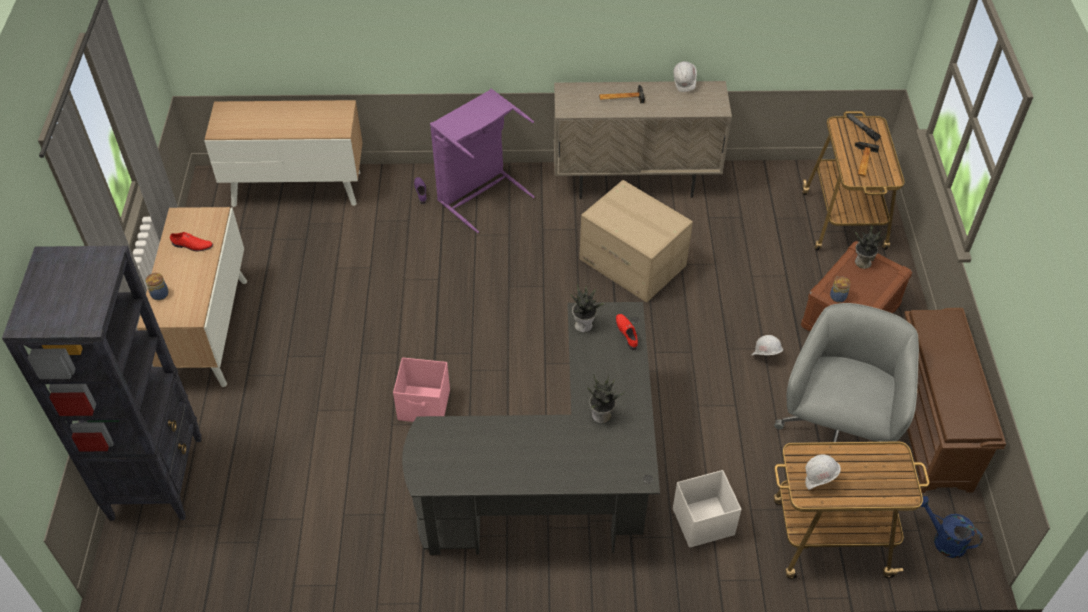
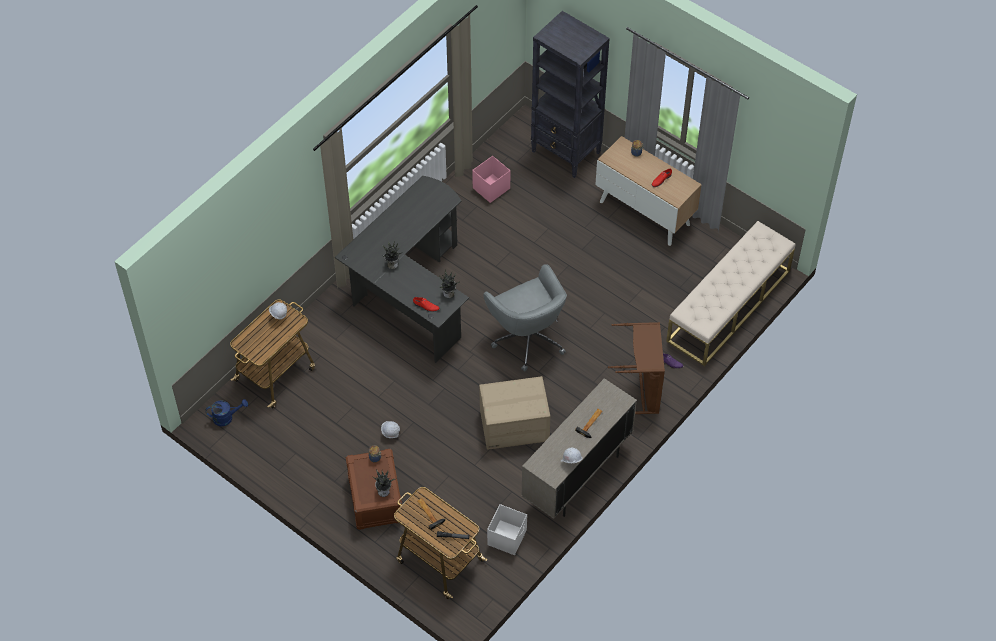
camera: 130 degrees right, 5 degrees up
cabinet [204,100,363,207] -> beige bench [666,221,795,366]
pink storage box [393,357,450,422] -> pink storage box moved to [472,156,510,203]
purple laundry basket [430,89,535,233] -> brown laundry basket [608,322,665,414]
white storage box [673,470,741,548] -> white storage box moved to [487,504,527,555]
grey office chair [774,303,919,442] -> grey office chair moved to [483,264,567,372]
brown shoe rack [904,308,1006,493] -> none

